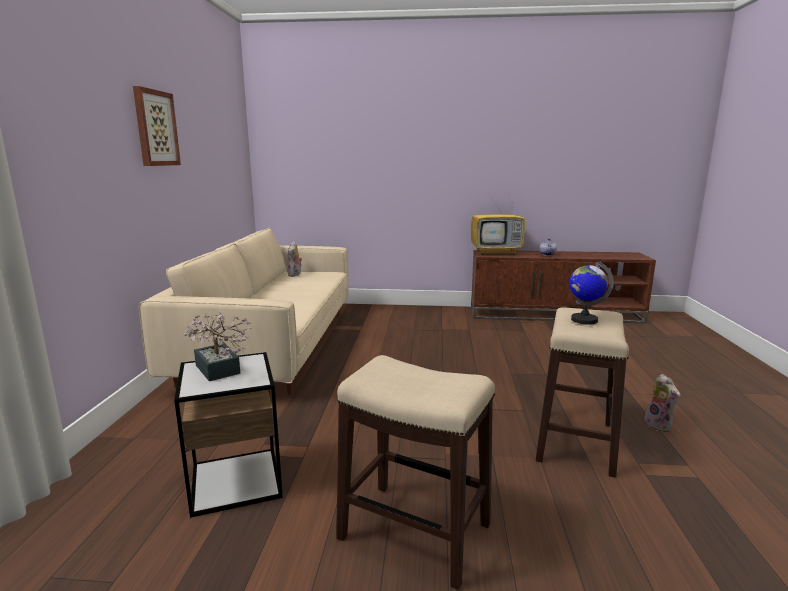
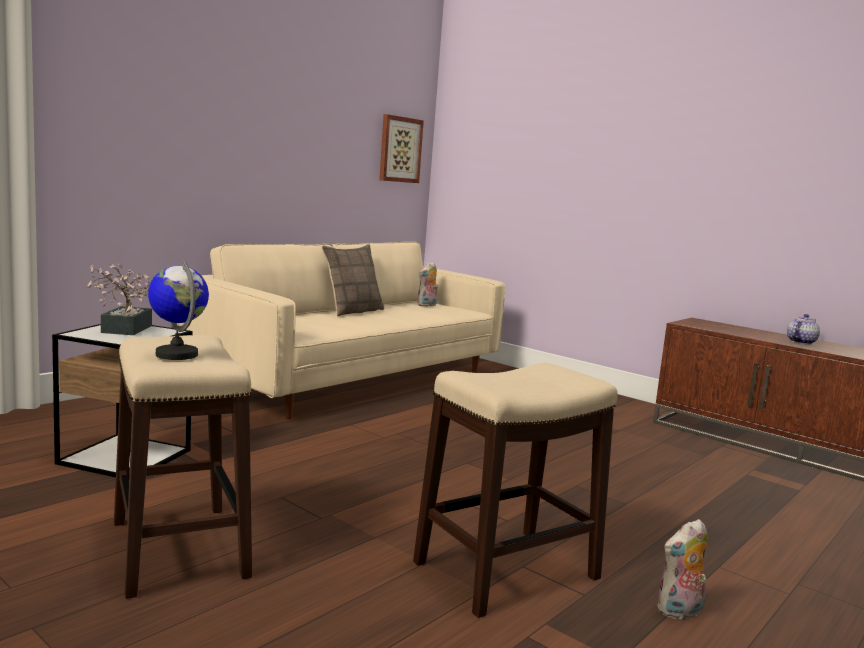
camera: 35 degrees right, 5 degrees down
picture [133,86,181,166] -> picture moved to [379,114,424,183]
television [471,192,525,255] -> none
globe [569,262,614,325] -> globe moved to [148,260,209,360]
plush toy [641,374,680,432] -> plush toy turned 45 degrees clockwise [657,519,707,619]
none -> pillow [322,244,384,317]

